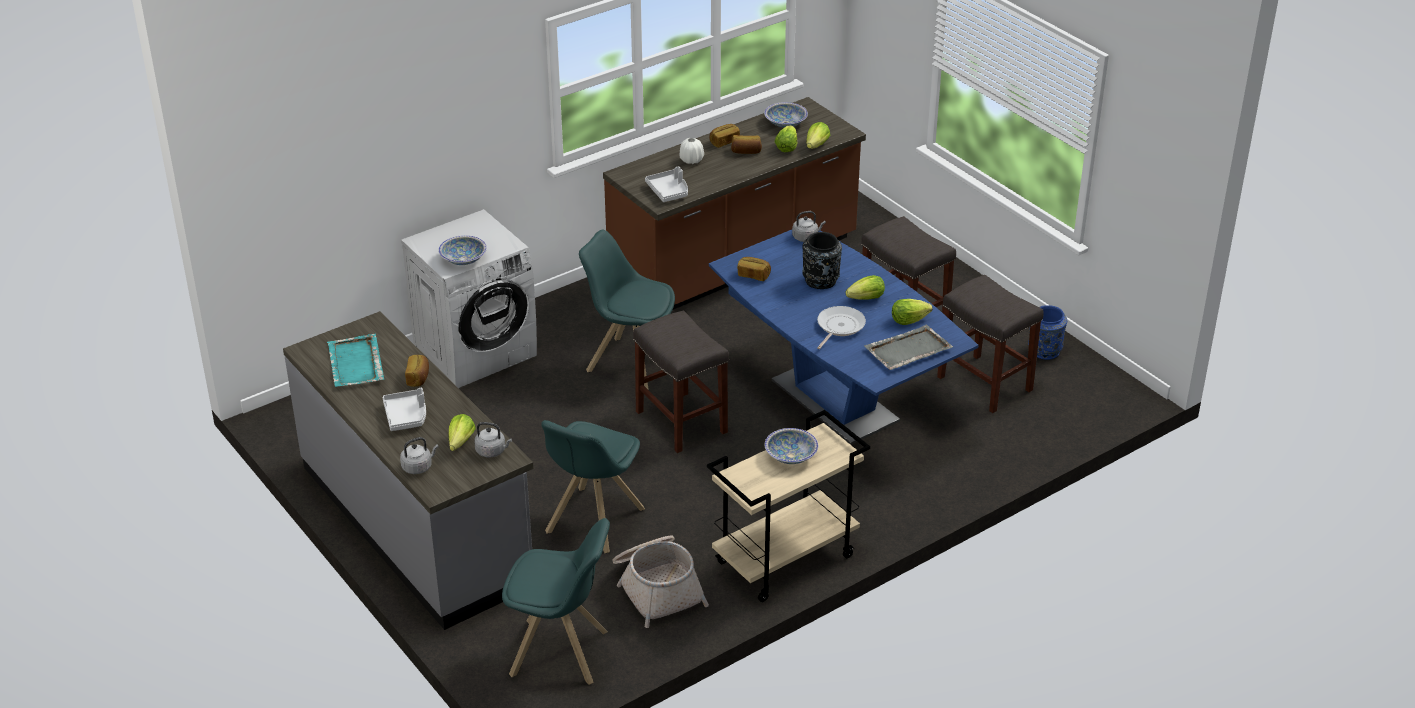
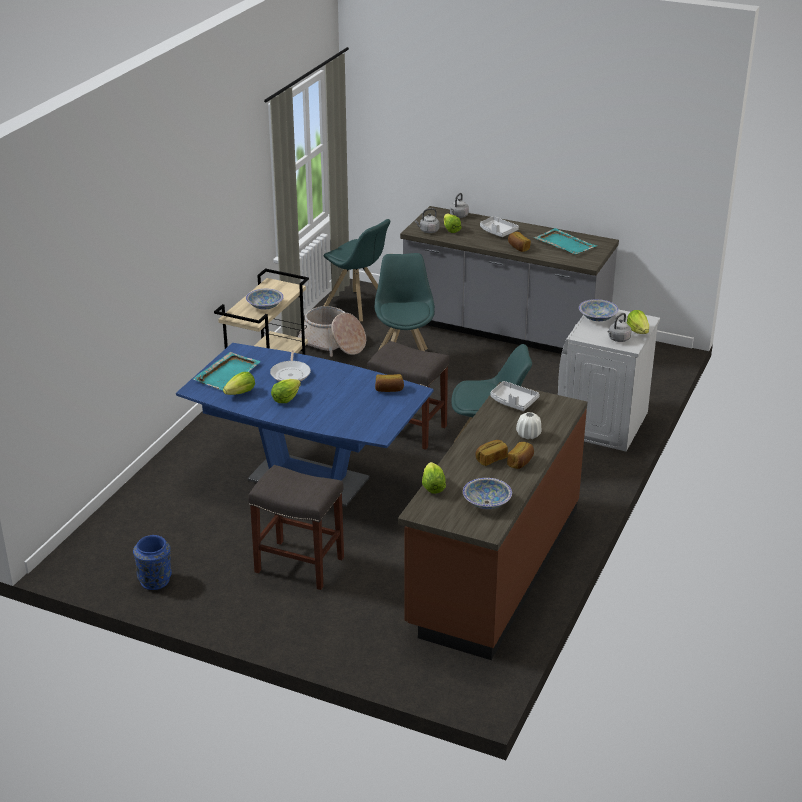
camera: 150 degrees right, 5 degrees down
turquoise chair [502,518,610,685] -> turquoise chair turned 120 degrees counterclockwise [323,219,390,322]
lettuce [775,125,797,152] -> lettuce moved to [627,310,649,334]
grey kettle [792,211,826,242] -> grey kettle moved to [608,313,632,342]
black vase [802,232,842,289] -> none
grey tray [864,324,953,370] -> turquoise tray [193,352,261,390]
grey stool [937,275,1044,413] -> none

